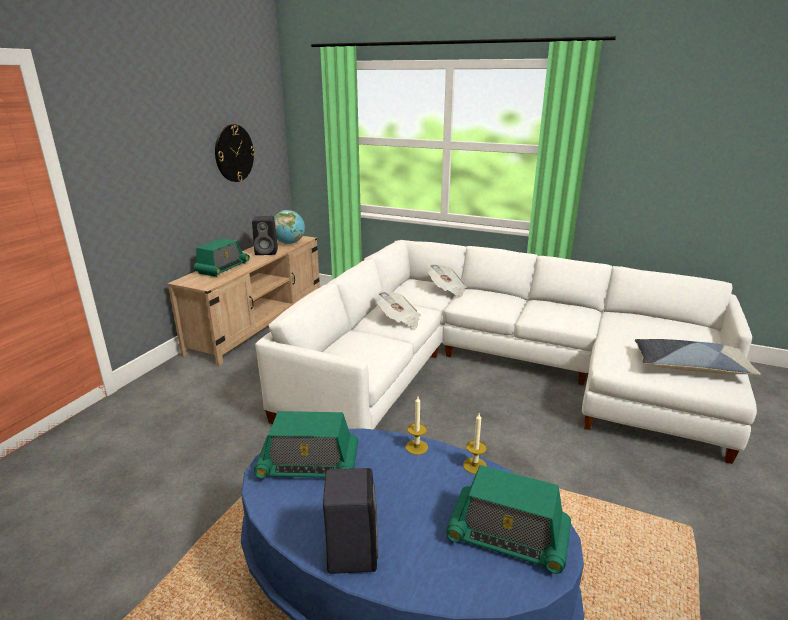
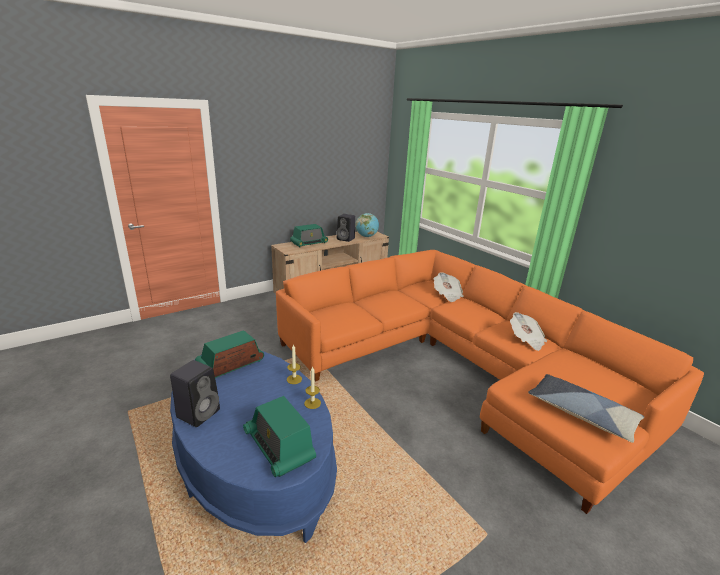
camera: 30 degrees right, 0 degrees up
wall clock [215,124,255,182] -> none
radio [254,411,358,479] -> radio turned 105 degrees clockwise [195,330,264,378]
white sofa [255,240,757,464] -> orange sofa [276,250,704,514]
newspaper [377,291,421,328] -> newspaper moved to [510,312,547,351]

